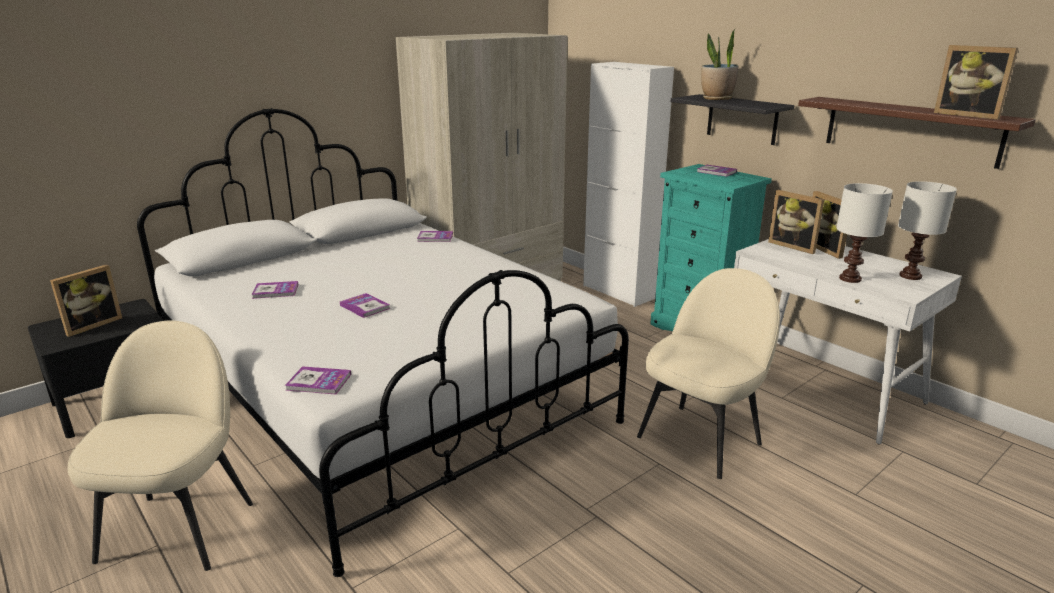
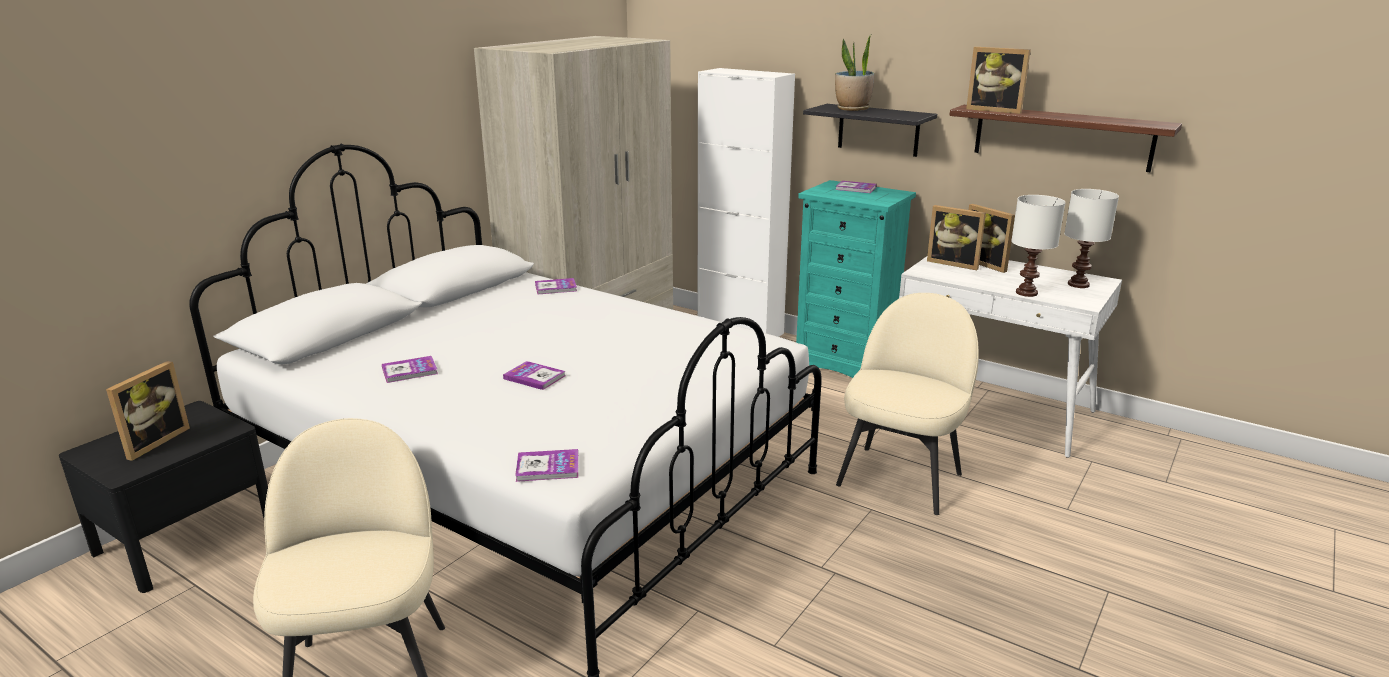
camera: 15 degrees left, 0 degrees up
picture frame [934,45,1018,120] -> picture frame moved to [966,47,1031,114]

